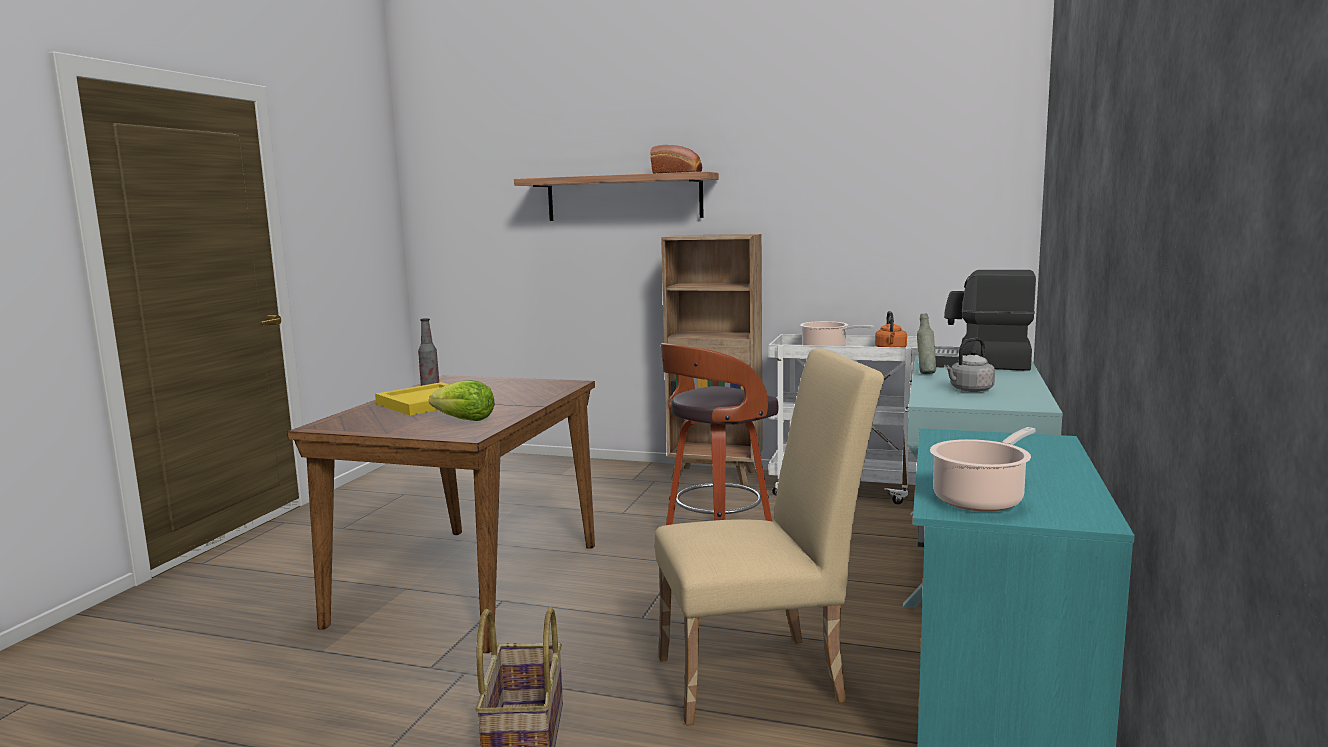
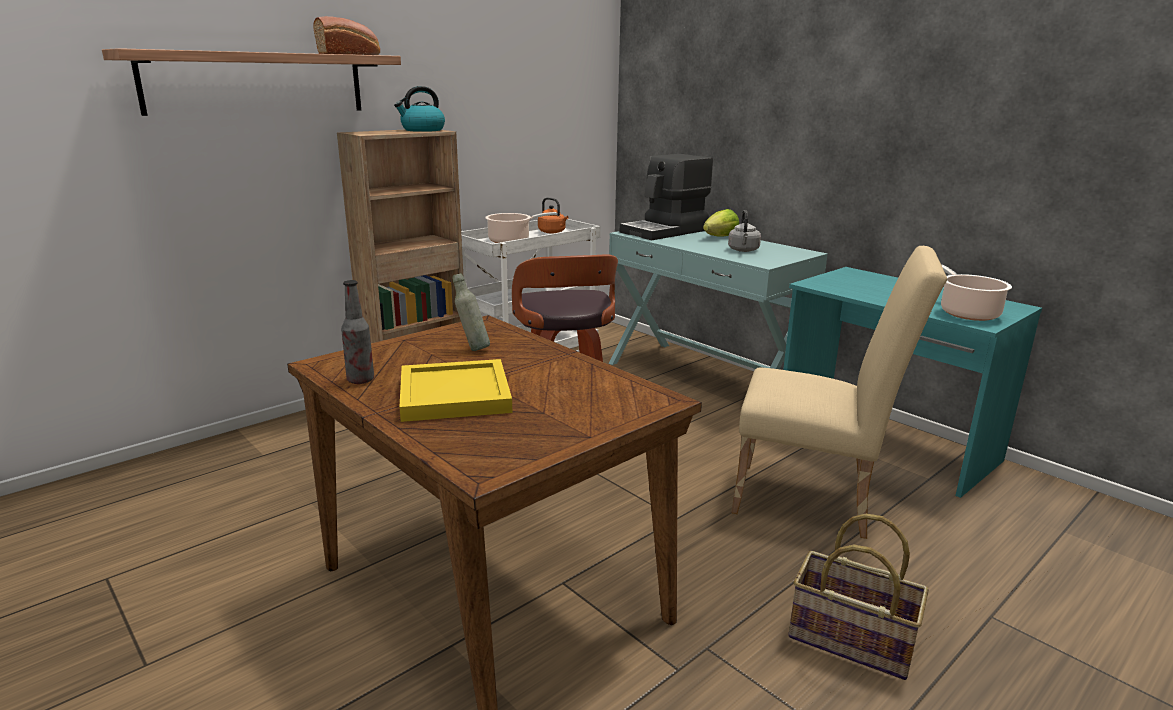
camera: 60 degrees left, 10 degrees up
lettuce [429,380,495,421] -> lettuce moved to [703,209,739,237]
beige chair [655,348,884,726] -> beige chair turned 90 degrees clockwise [731,246,947,539]
grey bottle [917,314,936,374] -> grey bottle moved to [453,273,490,351]
none -> kettle [394,86,445,132]

